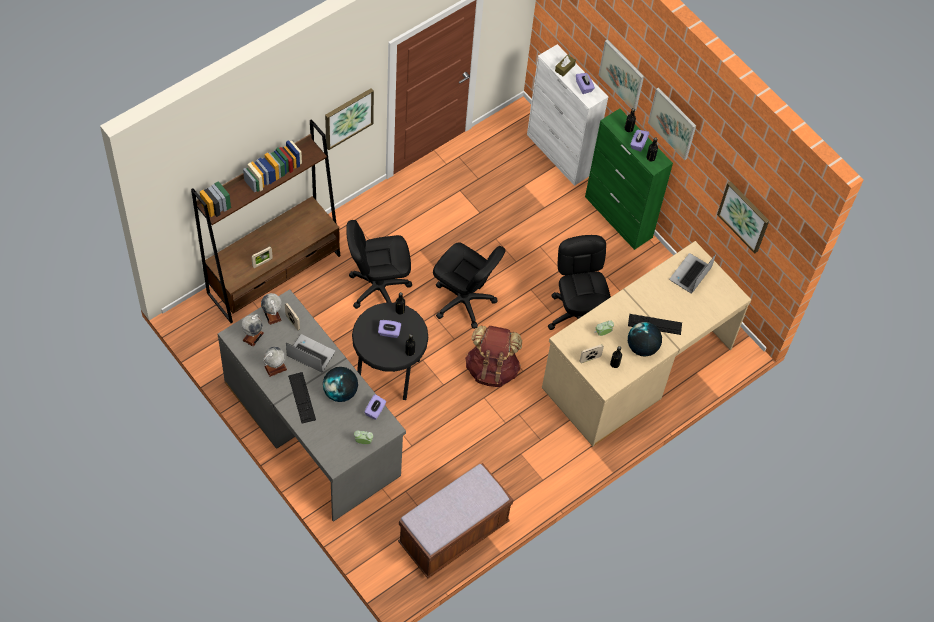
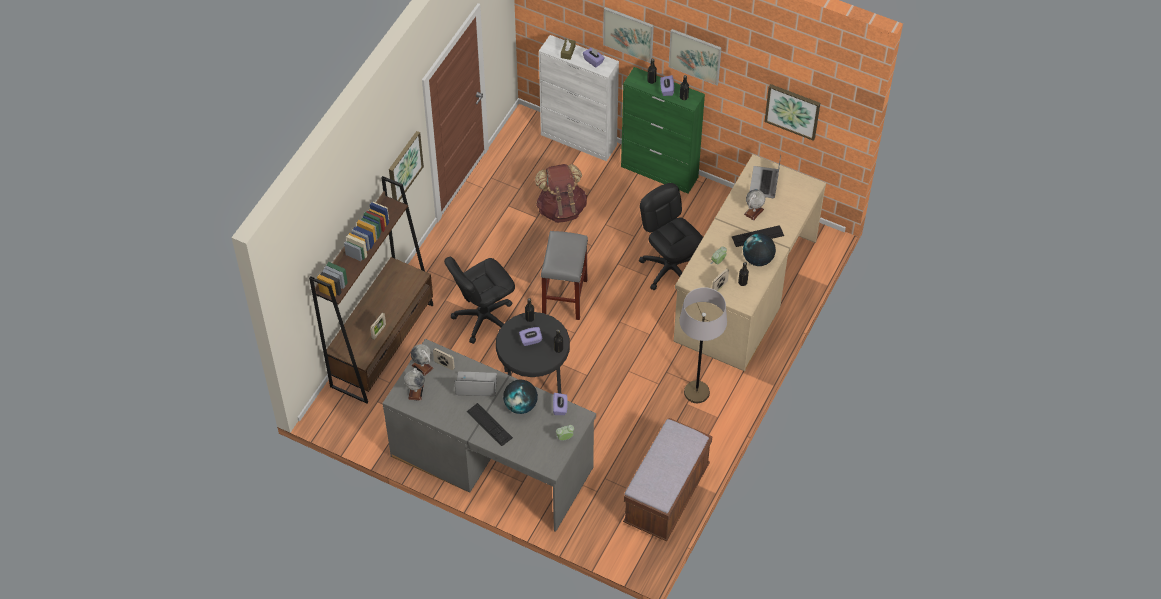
camera: 20 degrees left, 5 degrees down
globe [263,347,287,377] -> globe moved to [744,189,765,221]
black office chair [433,242,506,329] -> grey stool [541,231,588,320]
brown backpack [465,326,522,387] -> brown backpack moved to [535,164,587,223]
none -> grey floor lamp [679,287,727,403]

